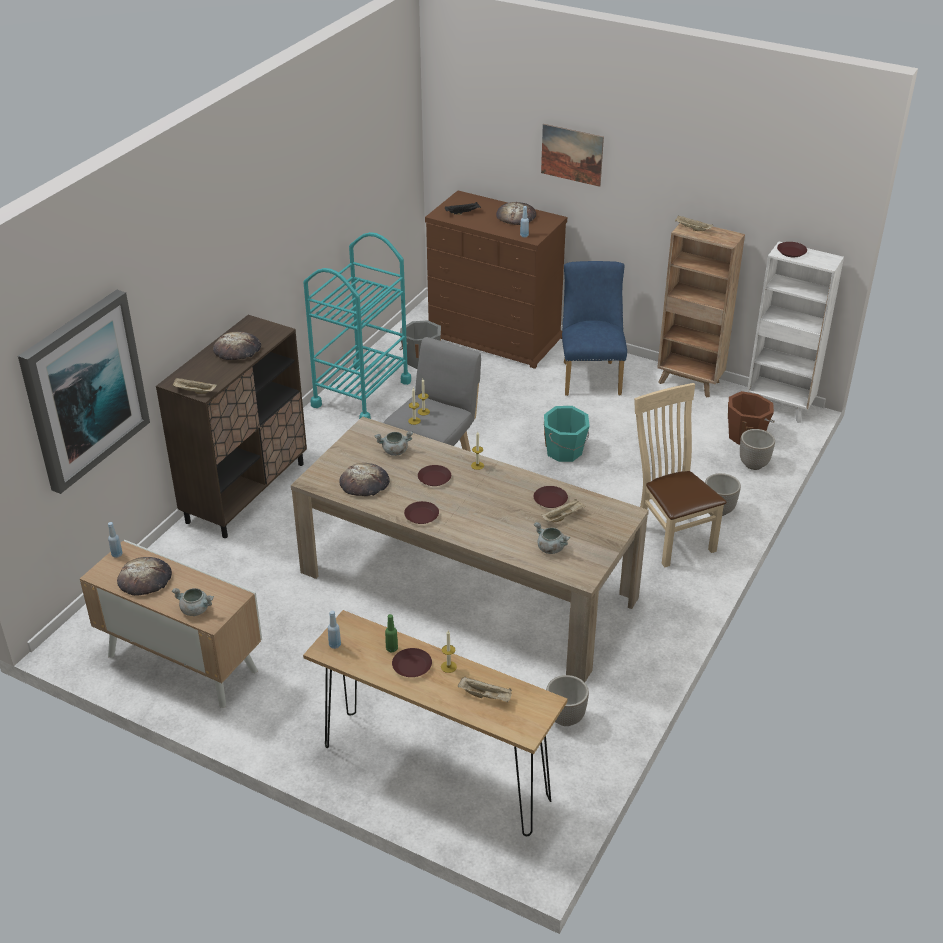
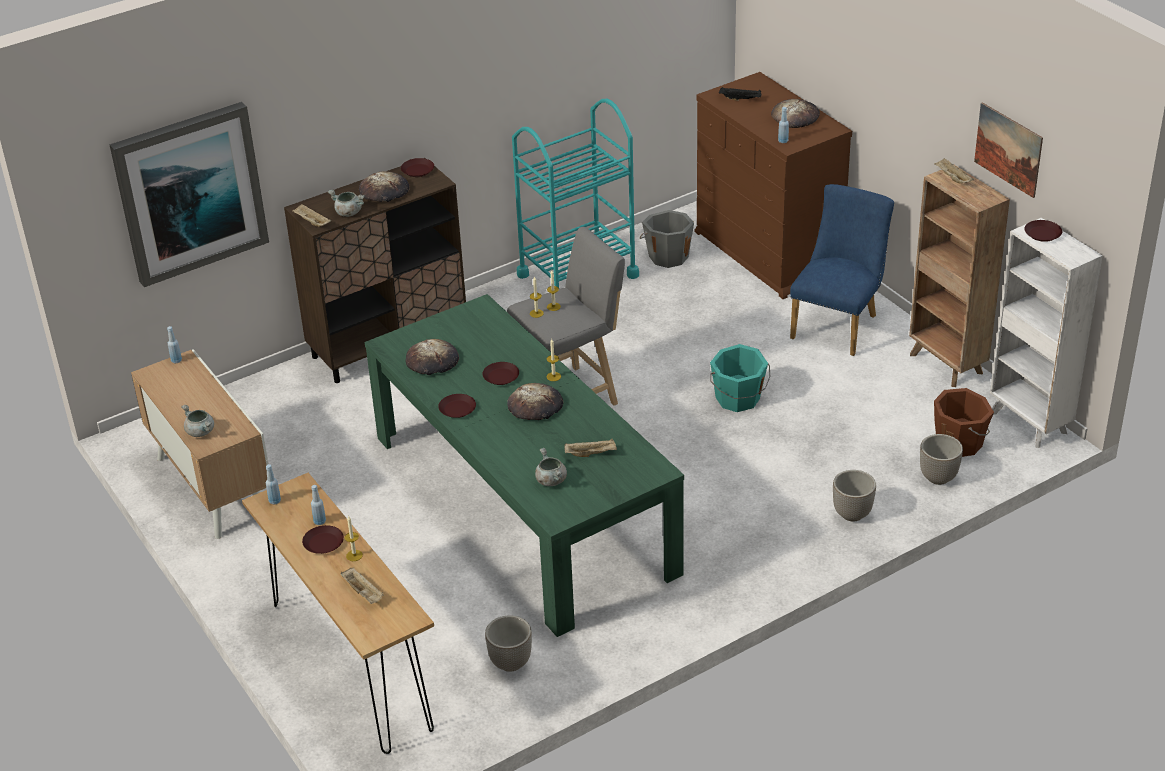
camera: 30 degrees right, 0 degrees up
bread [117,557,172,596] -> bread moved to [507,383,563,420]
beige dining table [291,416,649,682] -> green dining table [365,294,684,637]
grey cooking pot [375,431,413,456] -> grey cooking pot moved to [328,190,365,217]
green bottle [385,614,398,652] -> blue bottle [311,485,326,525]
brown plate [534,486,568,508] -> brown plate moved to [401,158,434,177]
picture [541,124,604,187] -> picture moved to [974,102,1043,198]
beige chair [634,383,727,567] -> none

